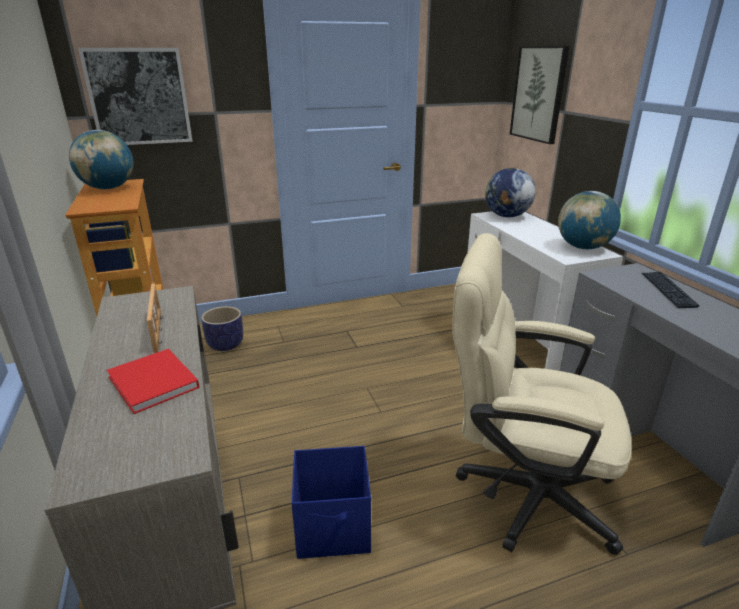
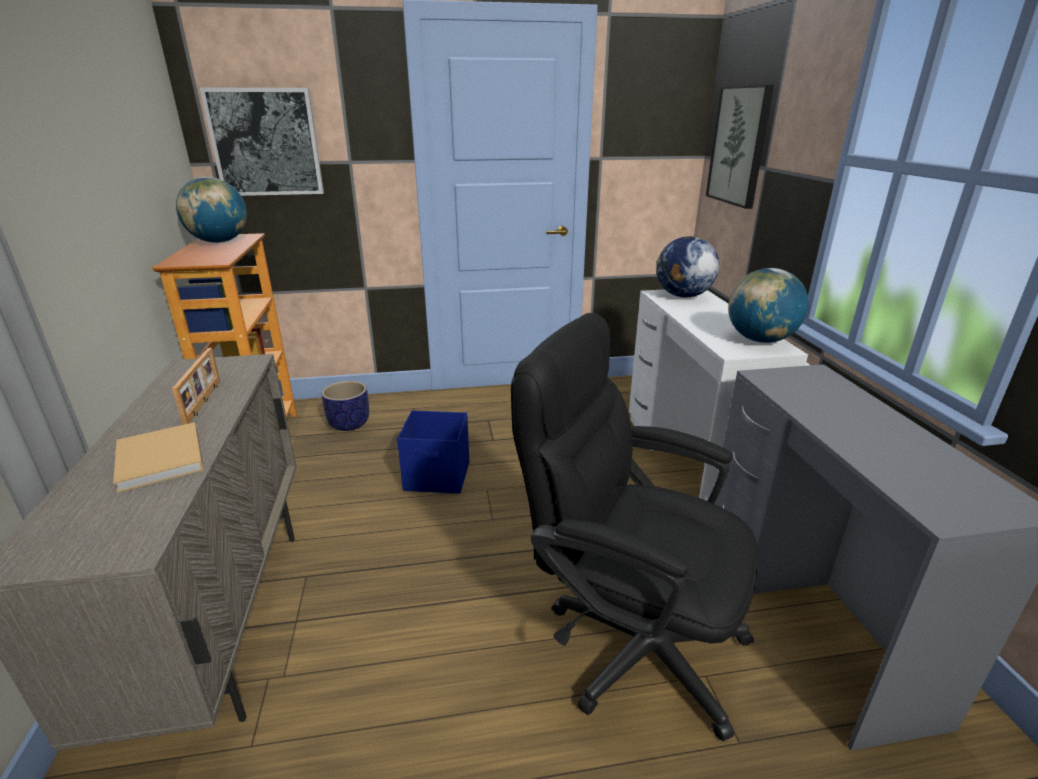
camera: 10 degrees right, 0 degrees up
red book [107,349,200,414] -> beige book [113,422,204,493]
blue storage box [292,446,371,559] -> blue storage box moved to [397,410,469,494]
beige office chair [452,233,631,555] -> black office chair [511,313,758,742]
keyboard [642,272,700,308] -> none

